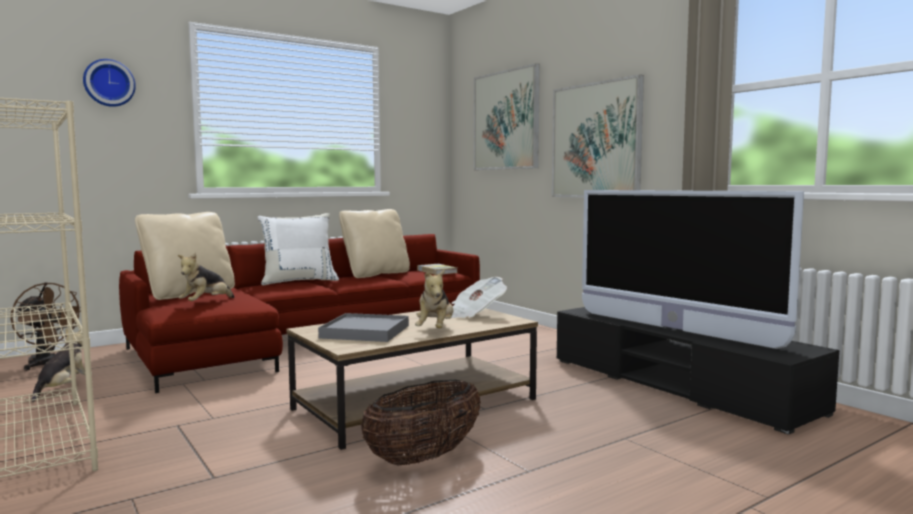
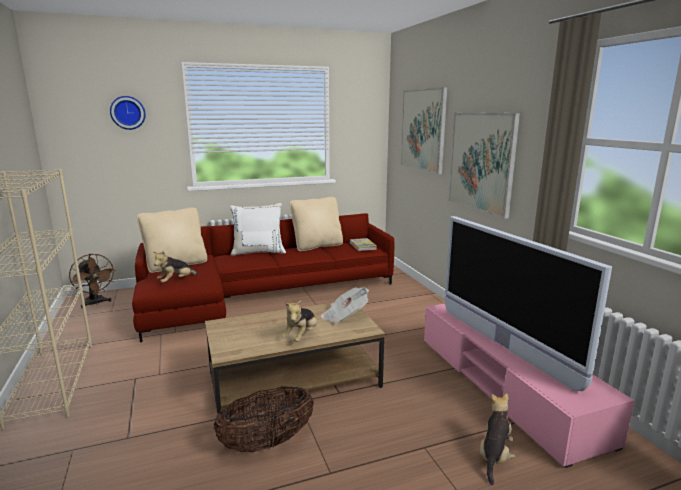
camera: 15 degrees right, 10 degrees up
plush toy [32,328,85,402] -> plush toy moved to [480,393,515,485]
grey tray [318,313,409,342] -> none
black tv stand [557,307,839,435] -> pink tv stand [424,304,634,468]

